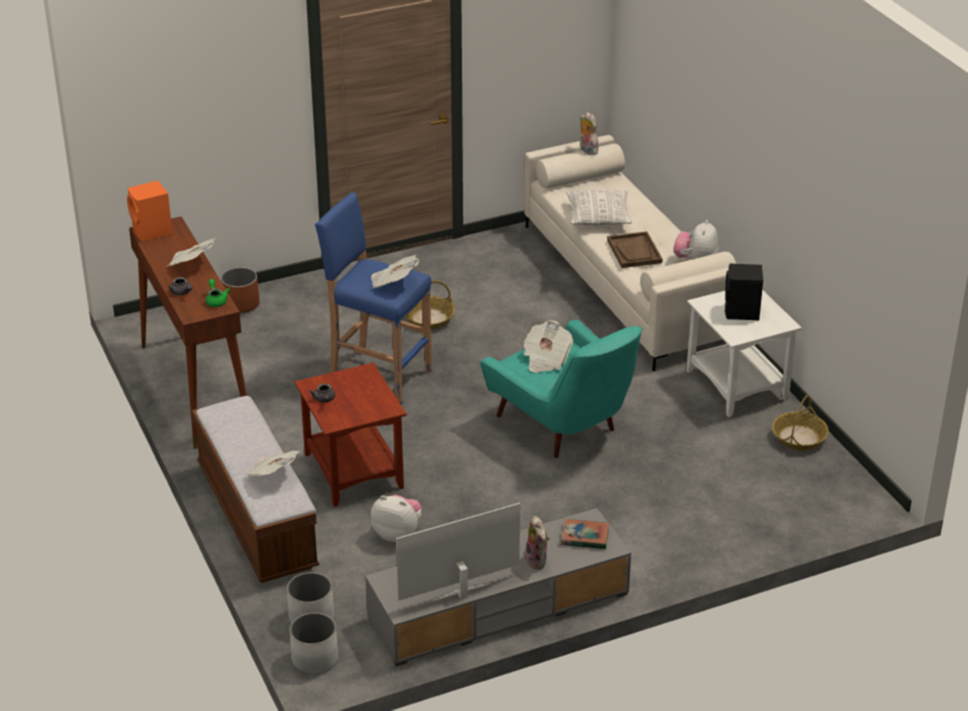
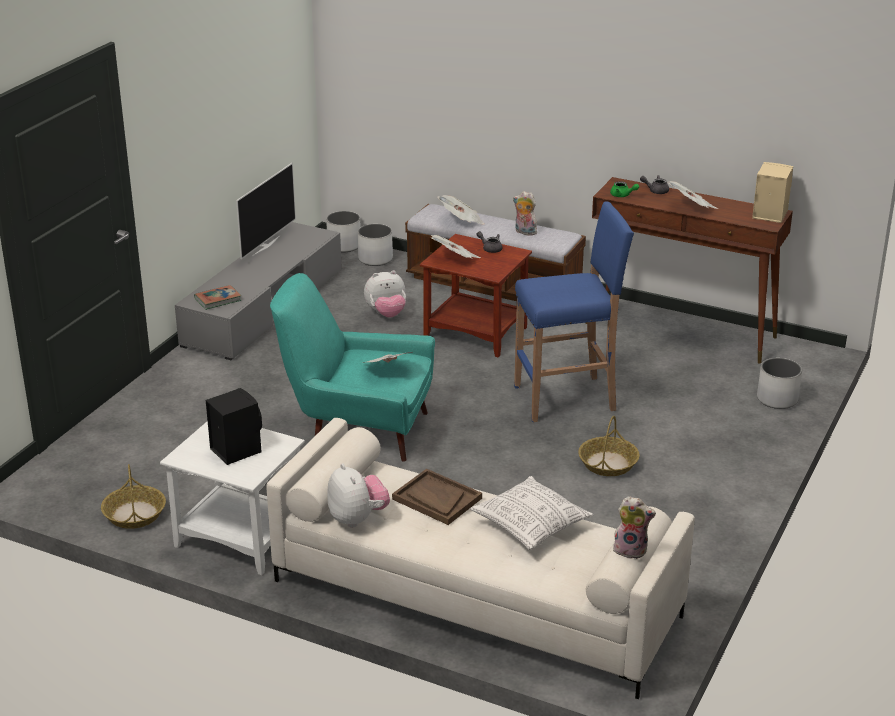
camera: 140 degrees right, 5 degrees down
orange speaker [127,181,173,242] -> beige speaker [752,162,793,223]
brown planter [221,267,259,314] -> white planter [757,358,802,409]
newspaper [371,255,419,288] -> newspaper moved to [431,235,481,259]
plush toy [525,516,550,569] -> plush toy moved to [513,191,537,236]

